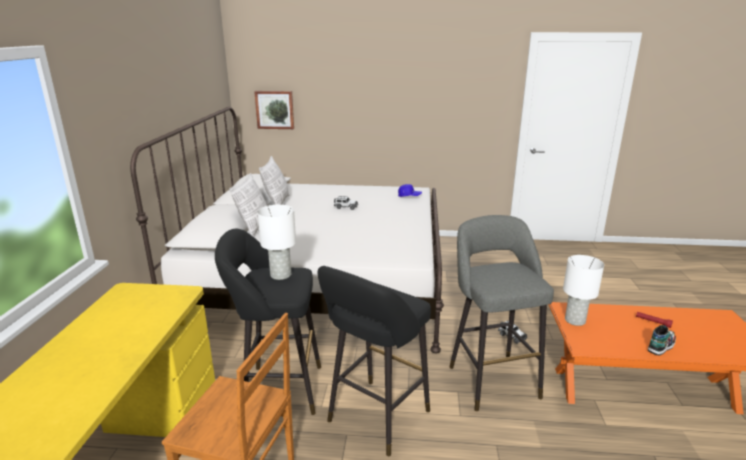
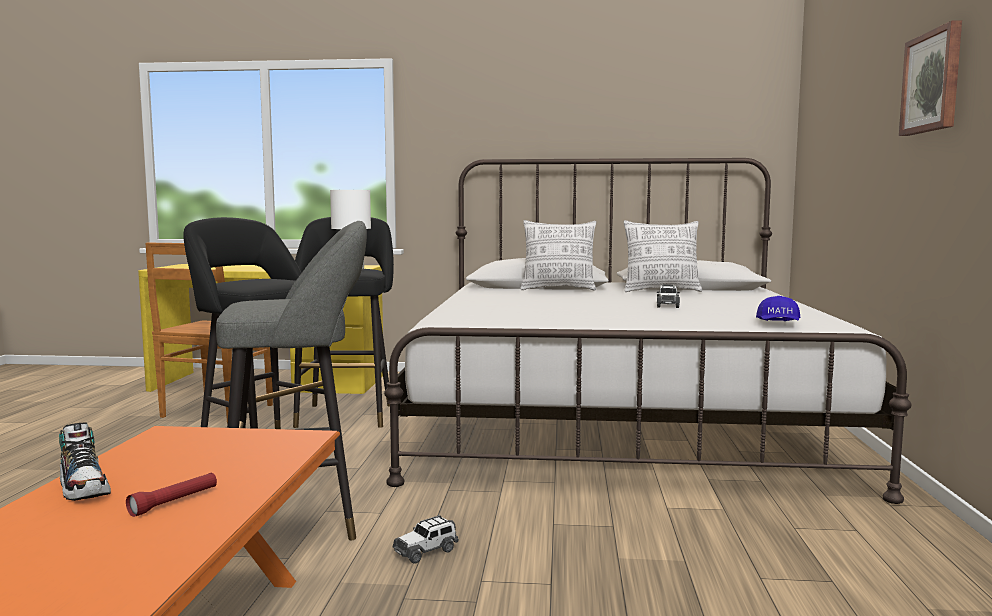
camera: 90 degrees right, 15 degrees down
picture [254,91,294,129] -> picture moved to [899,20,962,136]
white table lamp [563,255,604,326] -> none

